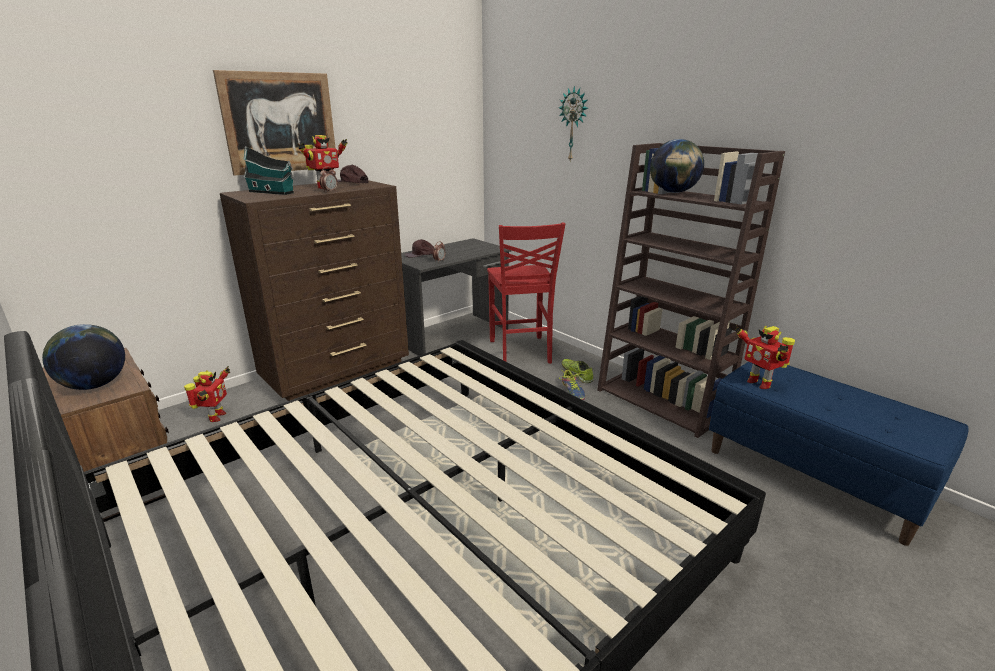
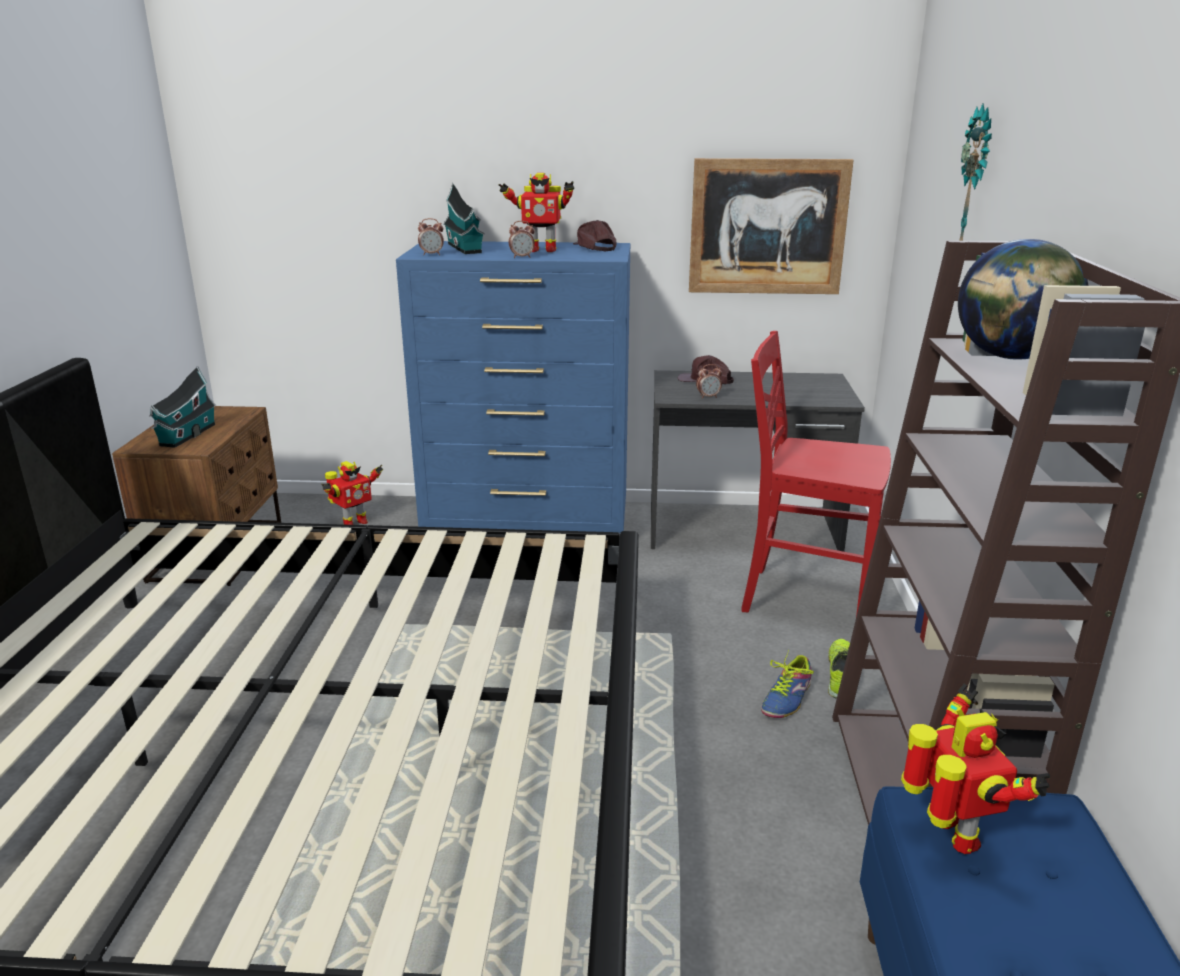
camera: 45 degrees right, 0 degrees up
globe [42,324,125,390] -> toy house [149,366,216,448]
picture [213,70,336,176] -> picture moved to [689,158,854,294]
brown dresser [220,181,409,401] -> blue dresser [396,241,630,533]
red chair [487,222,565,364] -> red chair turned 75 degrees clockwise [741,331,891,617]
toy robot [735,326,795,389] -> toy robot turned 150 degrees clockwise [901,684,1050,854]
none -> alarm clock [418,218,444,255]

